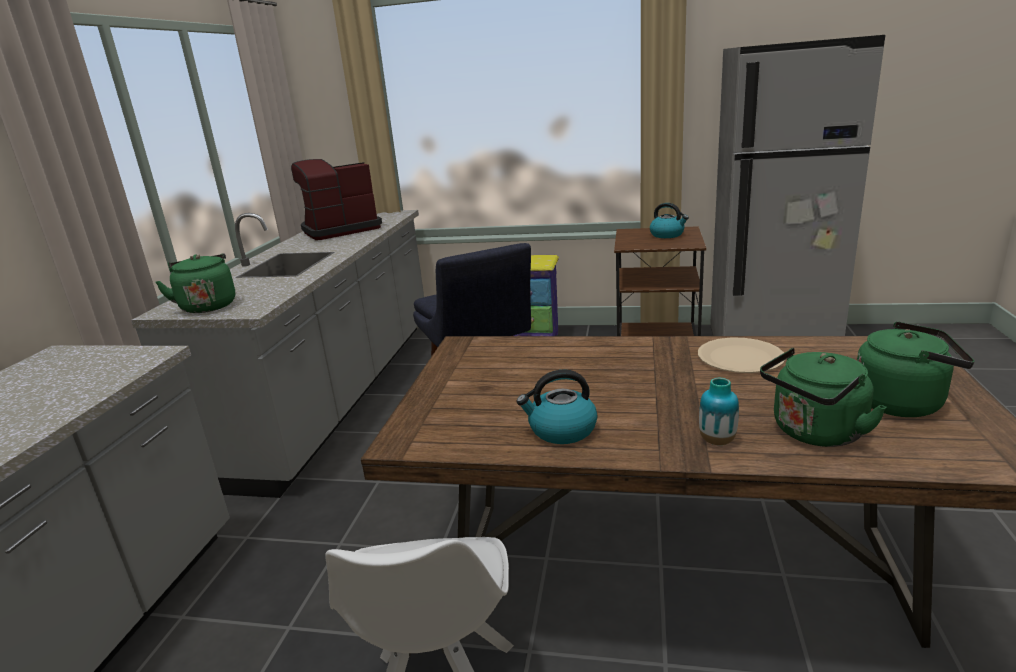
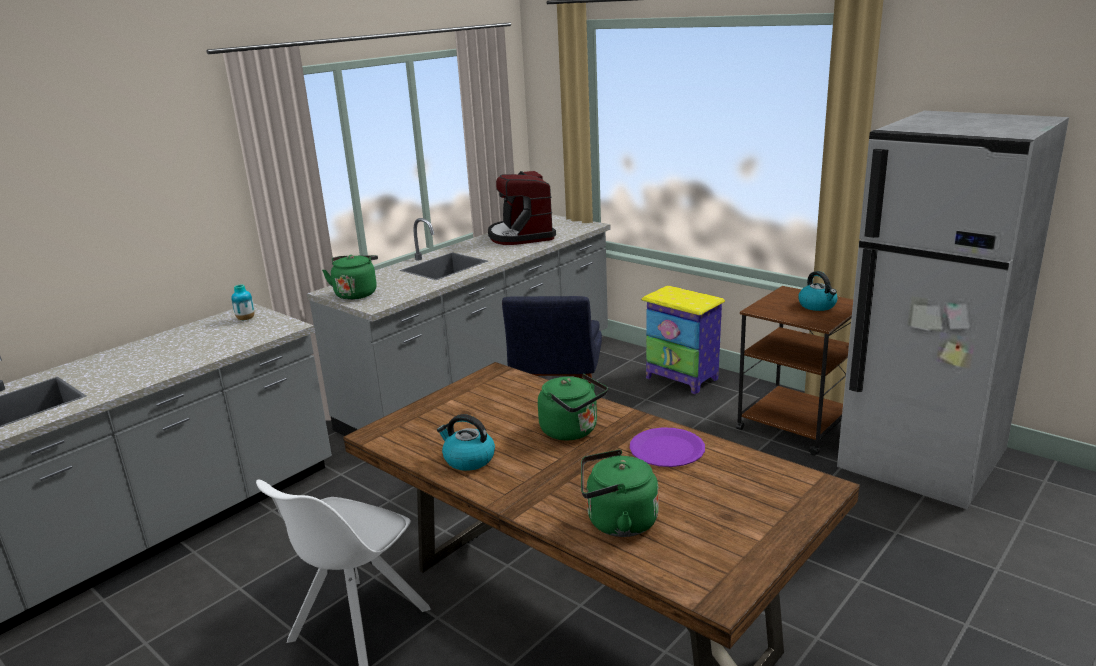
camera: 30 degrees right, 0 degrees up
coffee machine [291,159,382,240] -> coffee machine turned 105 degrees counterclockwise [488,171,556,245]
beige plate [698,337,785,373] -> purple plate [630,427,705,467]
vase [699,378,739,445] -> vase moved to [231,285,254,320]
green kettle [856,322,975,417] -> green kettle moved to [538,374,608,440]

